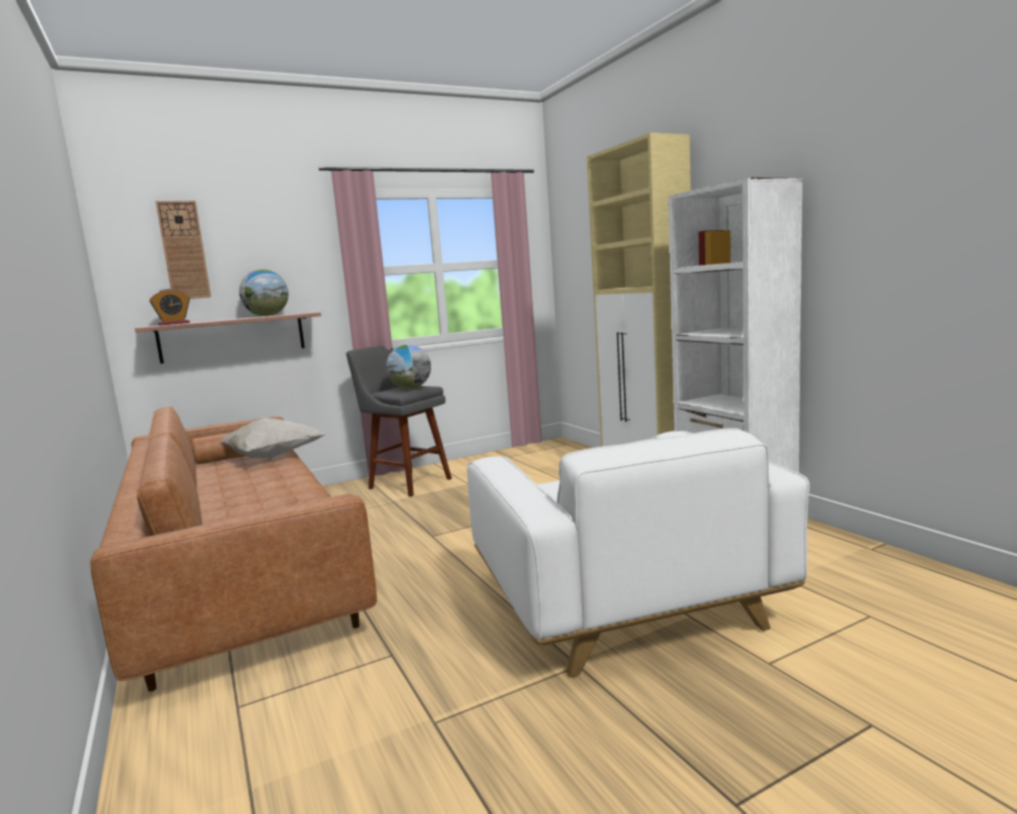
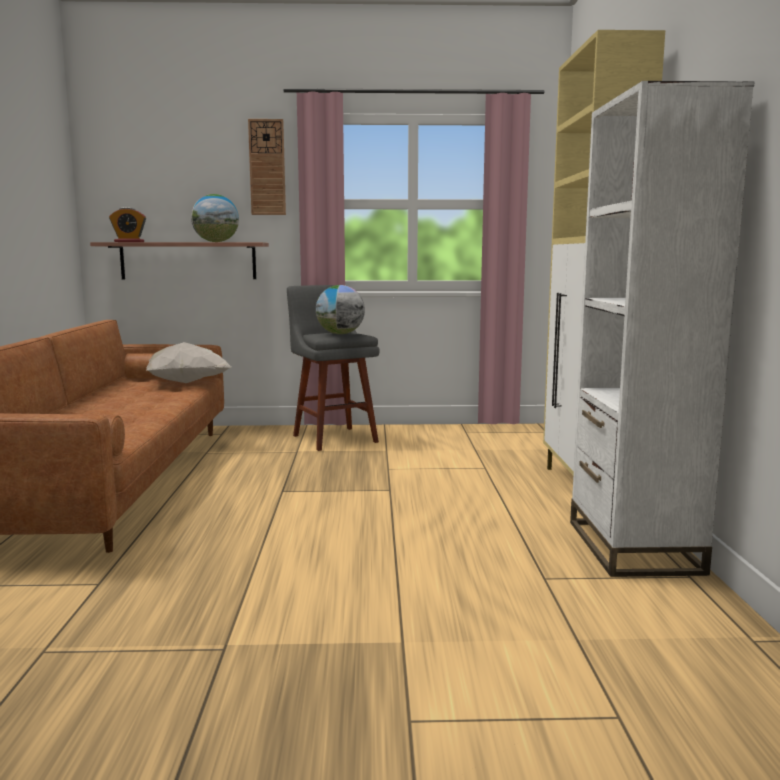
camera: 25 degrees right, 0 degrees up
wall clock [156,201,211,299] -> wall clock moved to [248,119,286,215]
white armchair [467,428,810,677] -> none

